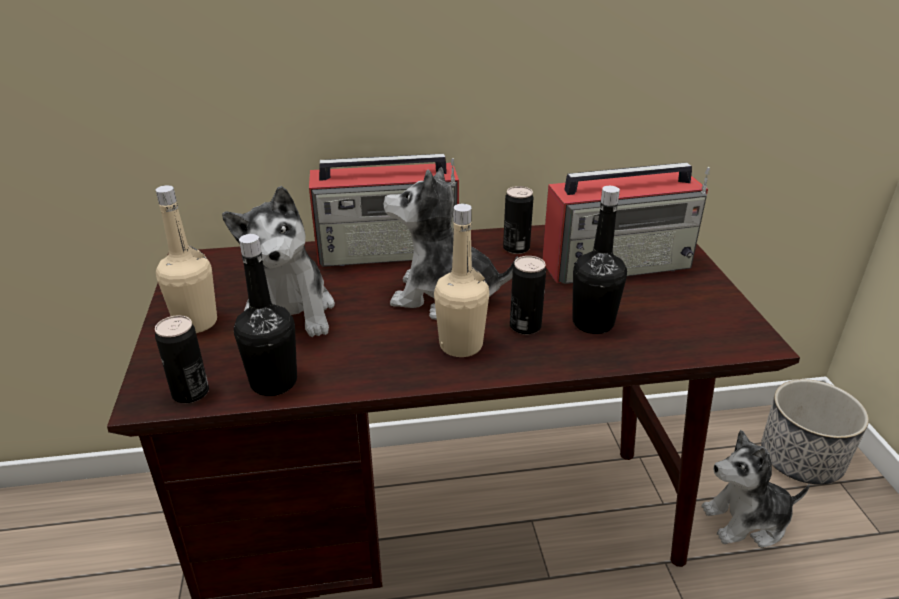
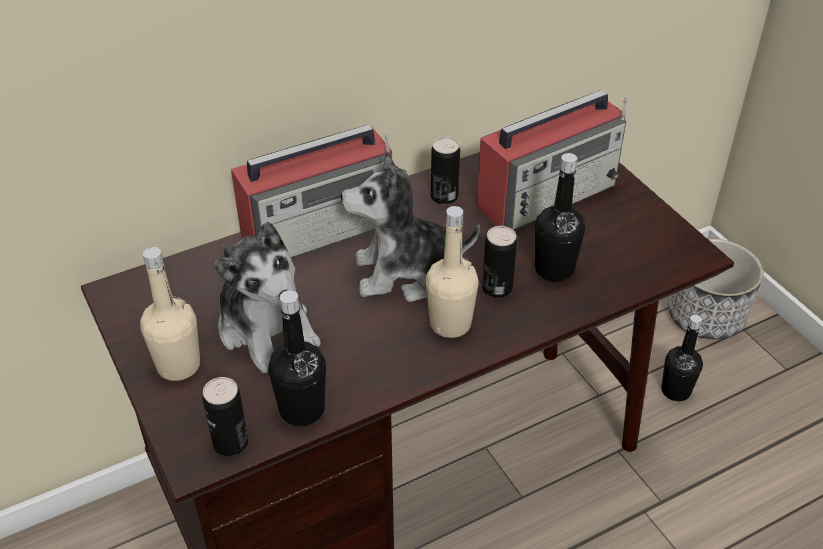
camera: 20 degrees left, 10 degrees up
plush toy [701,430,810,548] -> black bottle [662,315,703,401]

